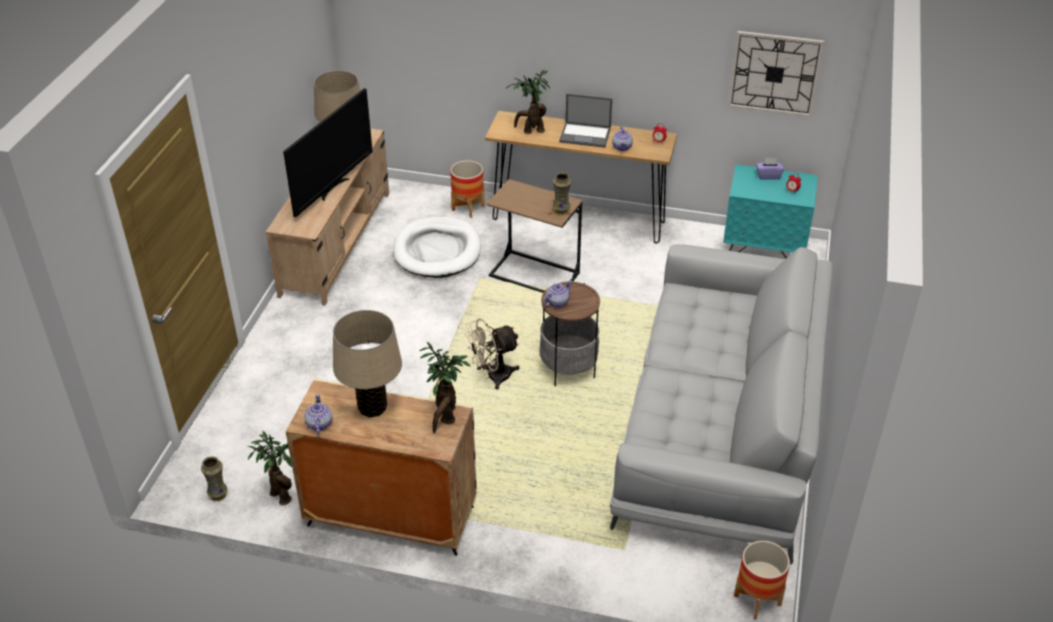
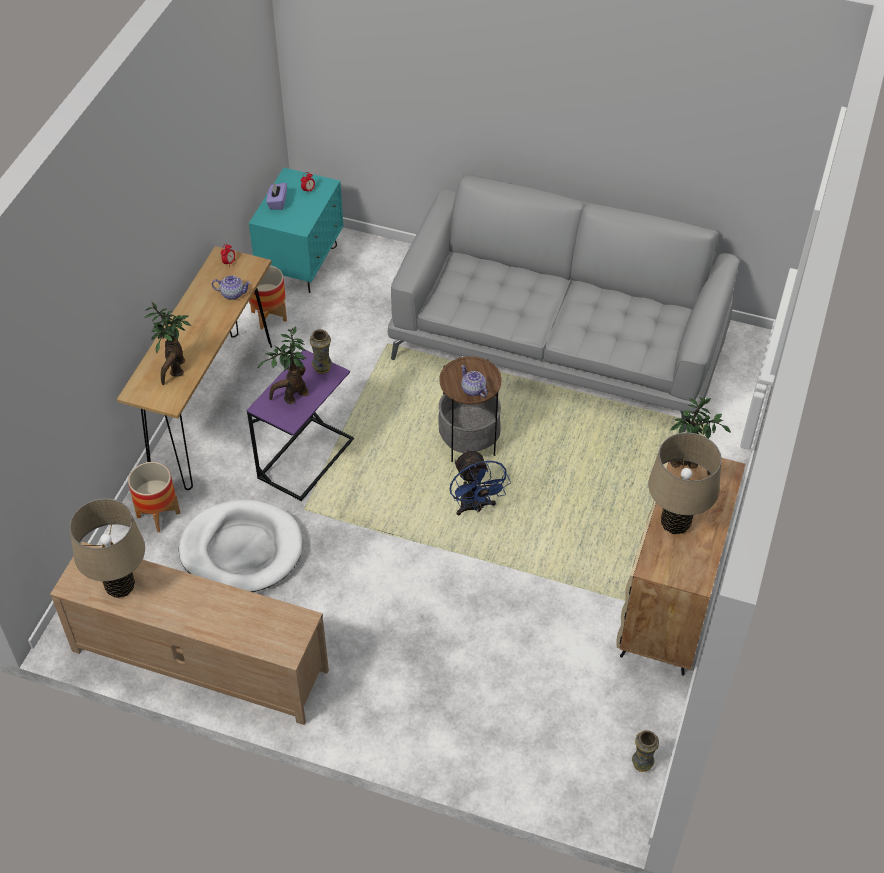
camera: 85 degrees left, 10 degrees up
potted plant [248,431,292,505] -> potted plant moved to [258,326,309,404]
television [283,88,373,217] -> none
teapot [304,394,333,434] -> none
beige fan [465,318,519,389] -> blue fan [450,449,511,515]
brown side table [486,179,583,293] -> purple side table [246,349,354,501]
laptop [559,94,612,148] -> none
wall clock [728,31,824,117] -> none
planter [734,541,790,620] -> planter moved to [249,265,287,330]

